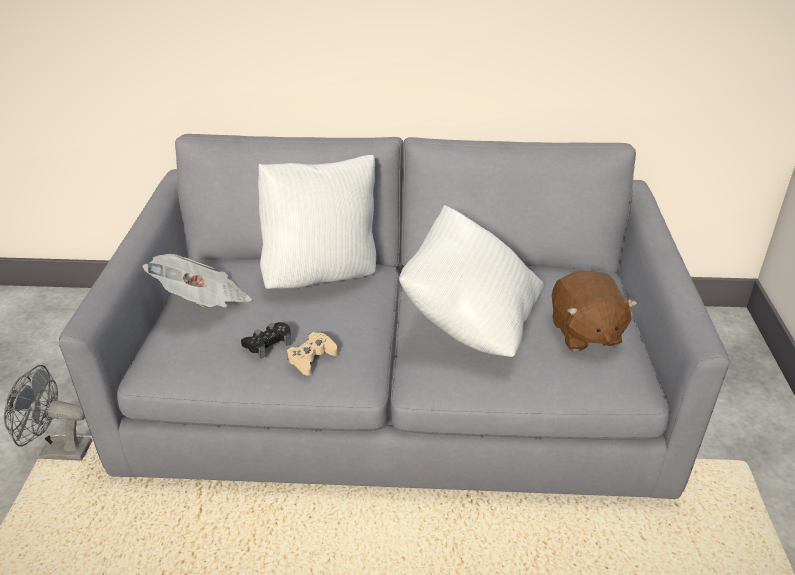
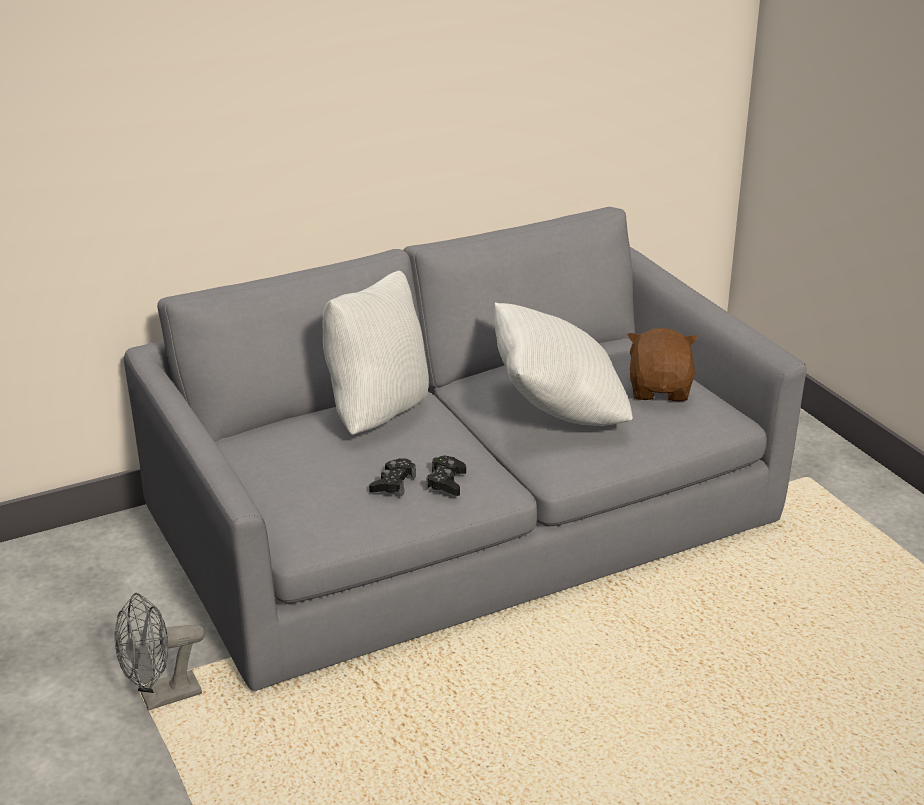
camera: 30 degrees left, 5 degrees down
newspaper [142,254,252,308] -> none
beige game controller [287,332,337,376] -> black game controller [426,456,466,496]
brown plush toy [552,270,638,351] -> brown plush toy turned 135 degrees counterclockwise [627,328,697,401]

